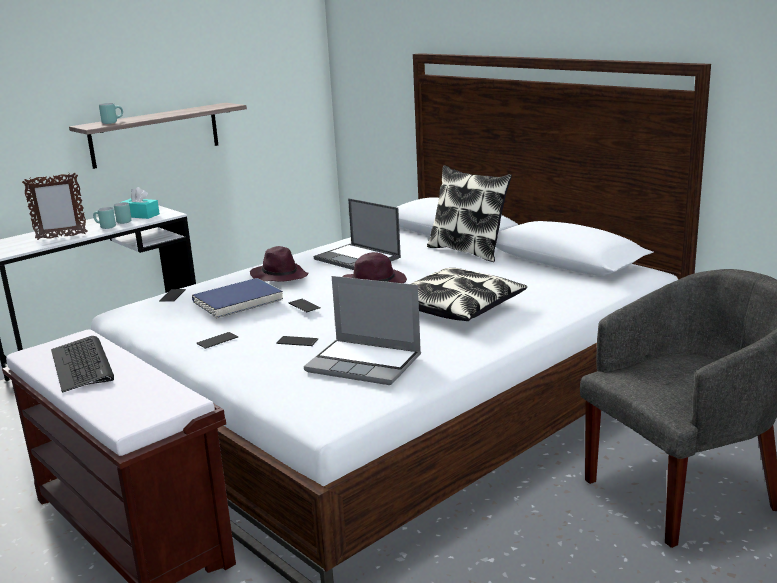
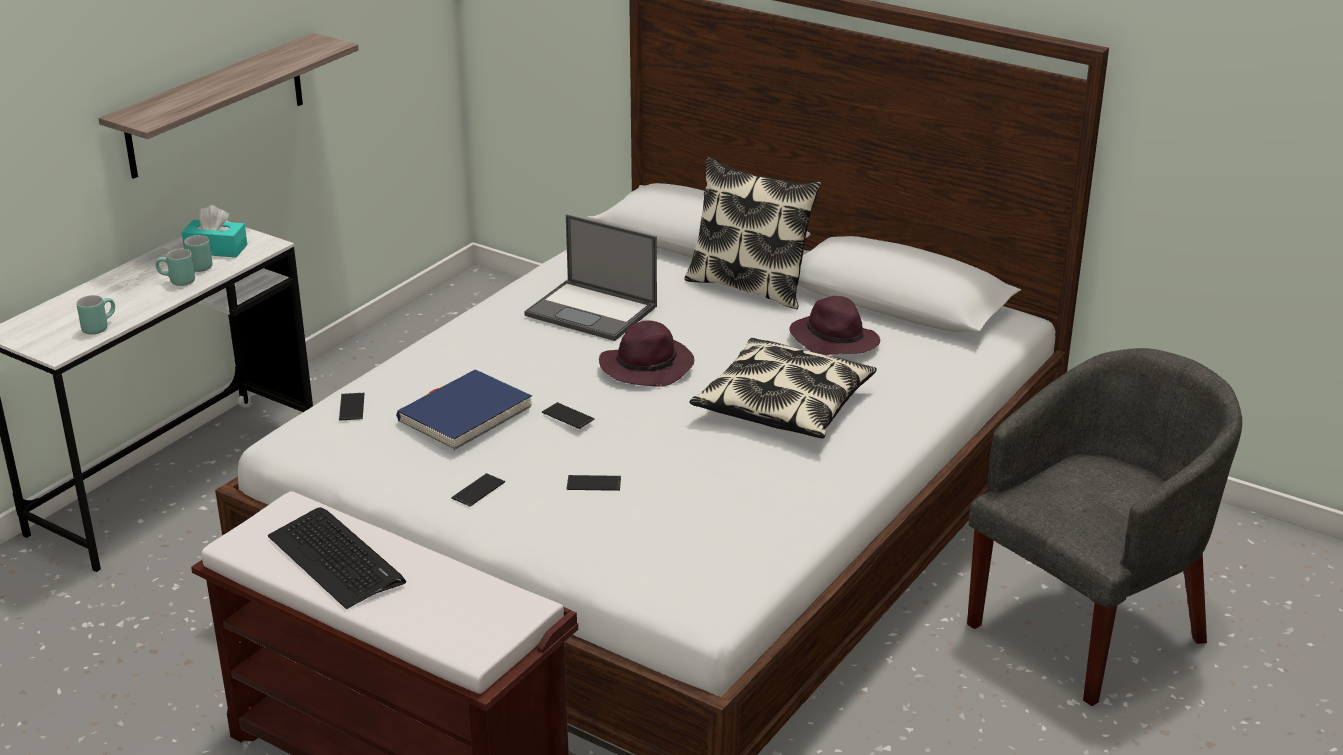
camera: 15 degrees left, 10 degrees up
picture frame [22,173,88,240] -> none
turquoise mug [99,103,123,124] -> turquoise mug moved to [76,295,115,334]
purple hat [250,246,308,282] -> purple hat moved to [789,296,880,355]
laptop [304,276,421,385] -> none

